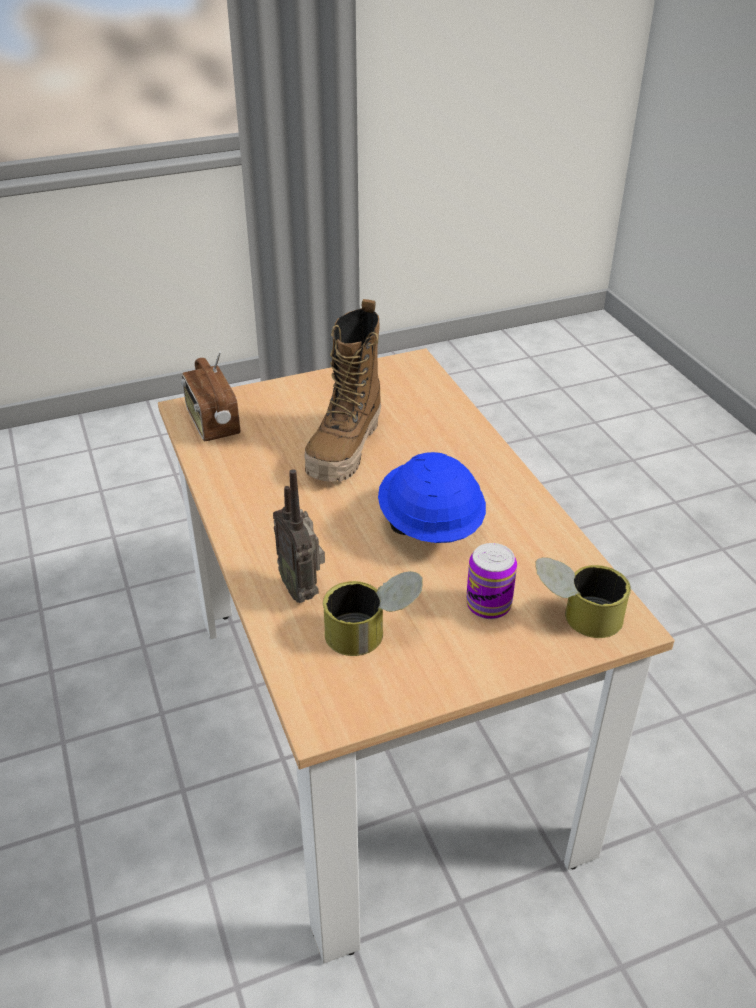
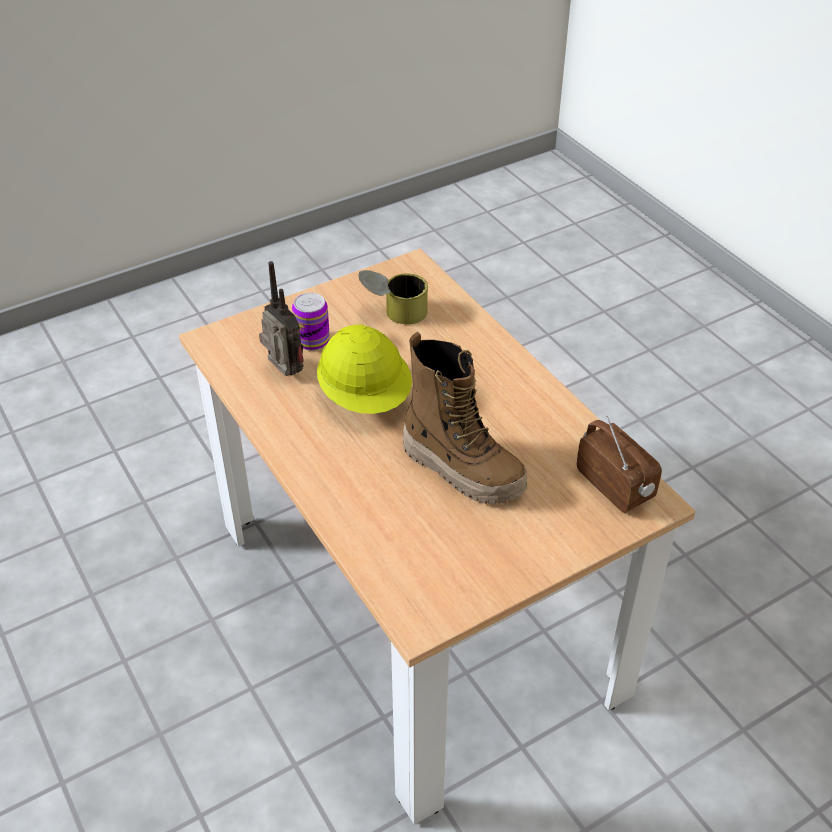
camera: 170 degrees right, 5 degrees up
radio [273,469,325,603] -> radio moved to [259,261,304,376]
boot [304,299,381,482] -> boot turned 120 degrees clockwise [403,332,527,505]
blue hard hat [378,452,486,543] -> yellow hard hat [317,325,412,414]
can [535,557,631,638] -> none

